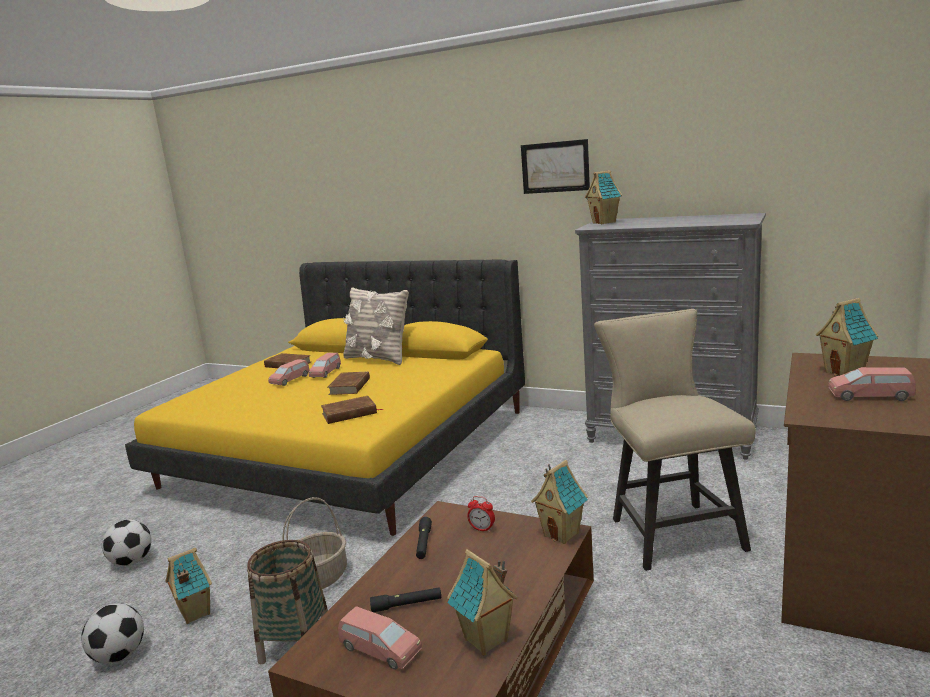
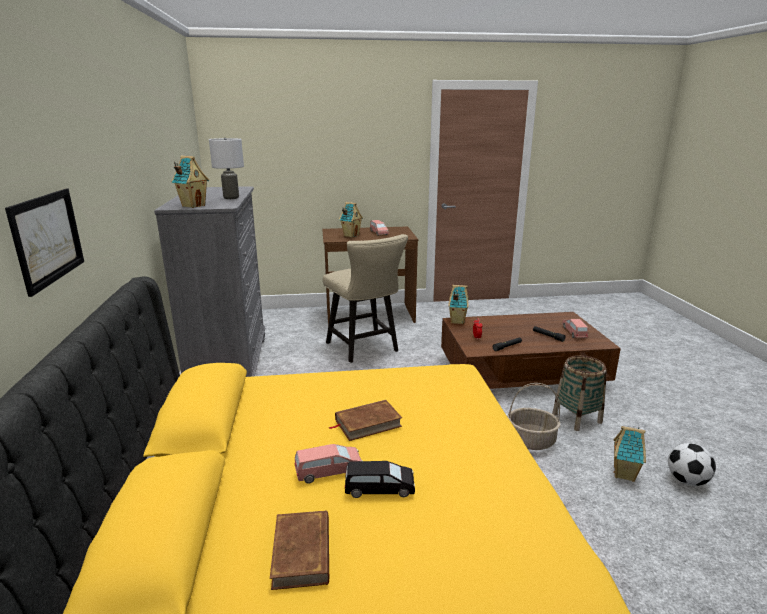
camera: 125 degrees left, 5 degrees up
football [102,520,152,566] -> none
pink toy car [268,359,310,386] -> black toy car [345,461,415,498]
brown book [321,396,384,424] -> none
beige pillow [343,287,409,365] -> none
toy house [447,549,518,655] -> none
picture [521,139,590,194] -> picture moved to [5,189,84,297]
beige chair [594,309,756,571] -> beige chair turned 75 degrees counterclockwise [323,234,408,363]
none -> white table lamp [209,138,244,199]

